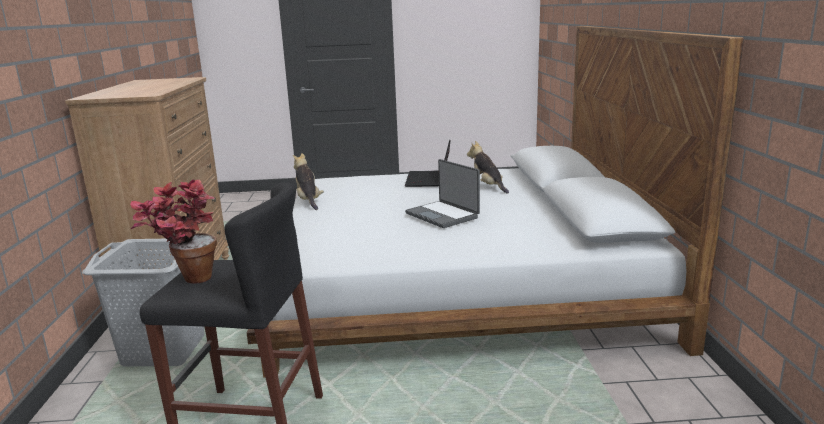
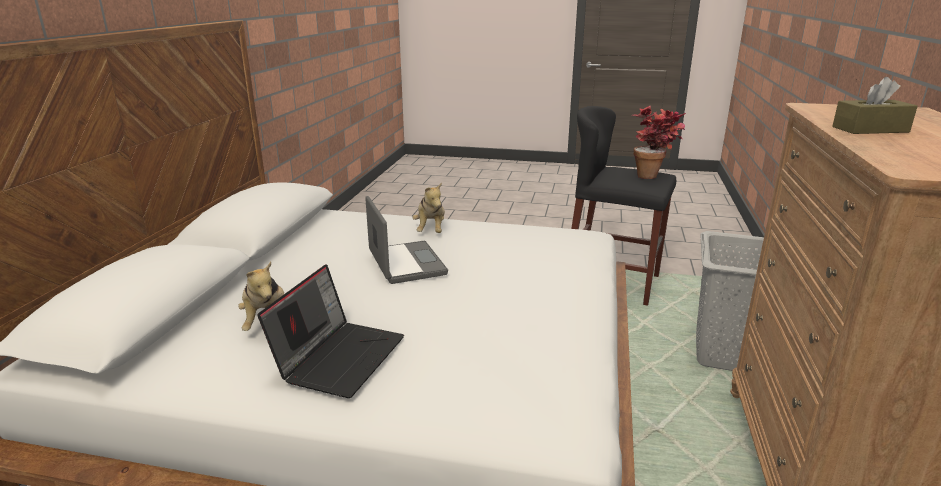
camera: 165 degrees left, 5 degrees up
plush toy [293,153,324,210] -> plush toy moved to [413,182,445,233]
none -> brown tissue box [832,77,918,134]

